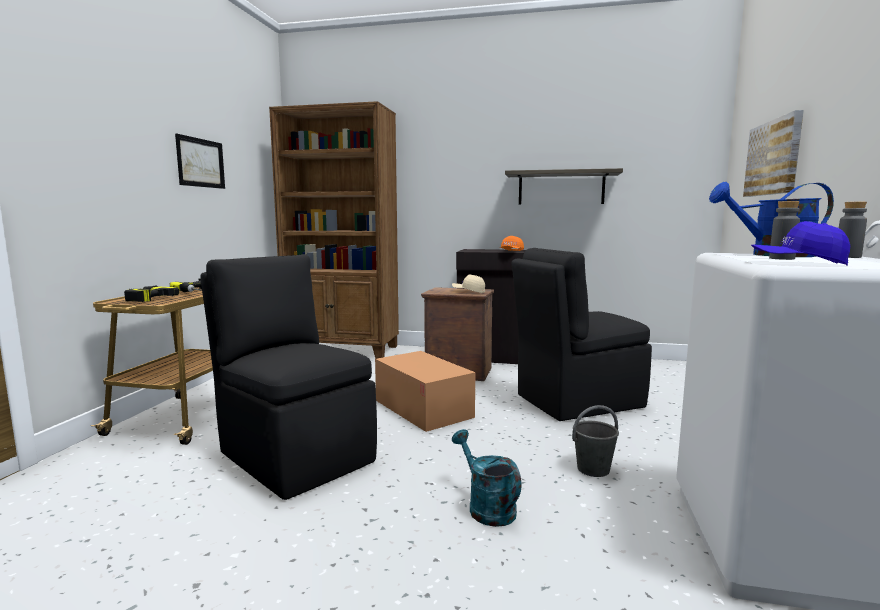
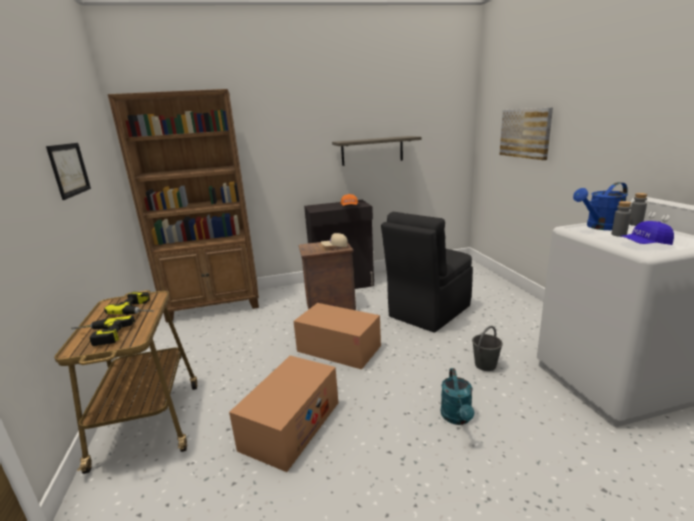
camera: 25 degrees left, 10 degrees up
black chair [200,254,377,500] -> cardboard box [229,355,338,472]
turquoise watering can [452,429,521,527] -> turquoise watering can turned 120 degrees counterclockwise [441,368,474,425]

